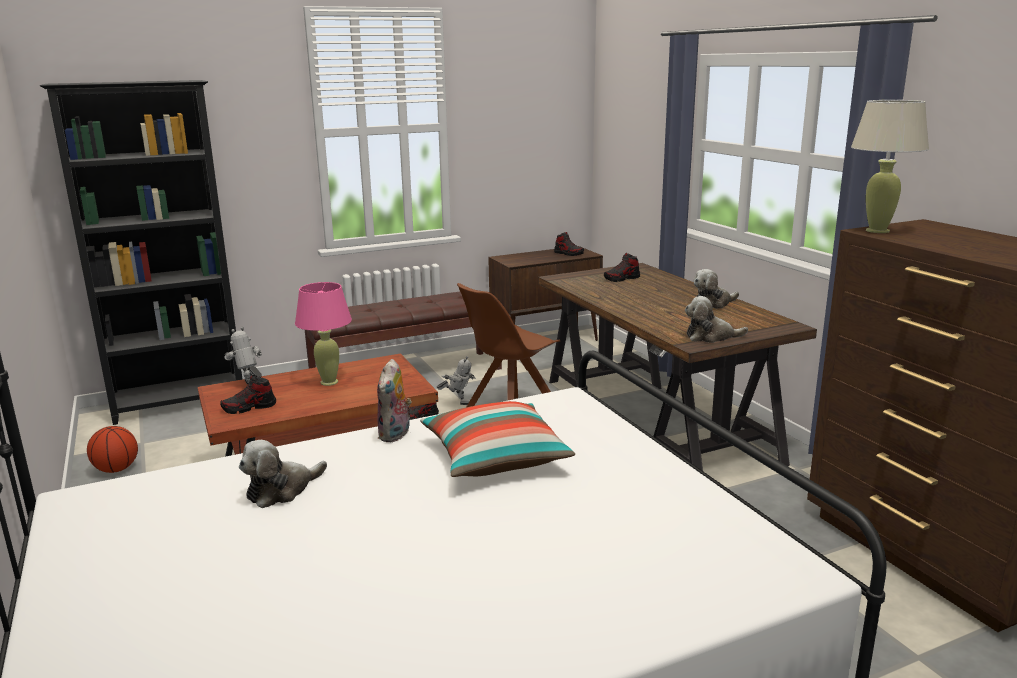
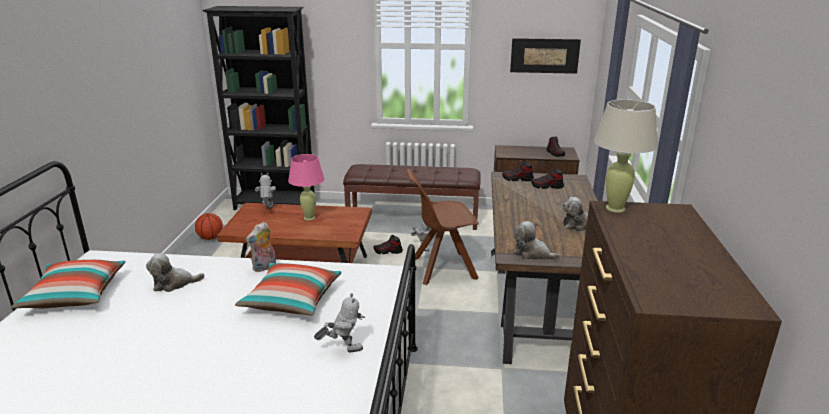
camera: 30 degrees right, 5 degrees up
shoe [220,375,276,414] -> shoe moved to [502,160,534,181]
none -> pillow [11,260,126,309]
none -> toy robot [314,293,365,352]
none -> picture [510,38,581,74]

